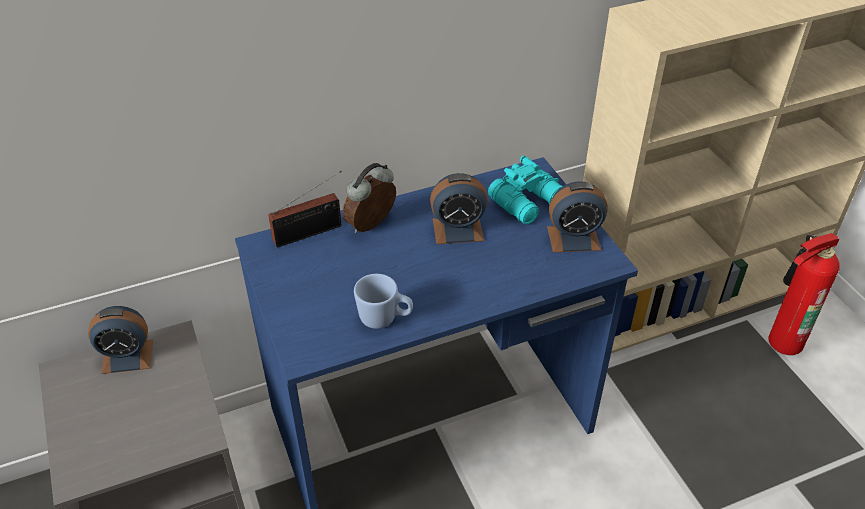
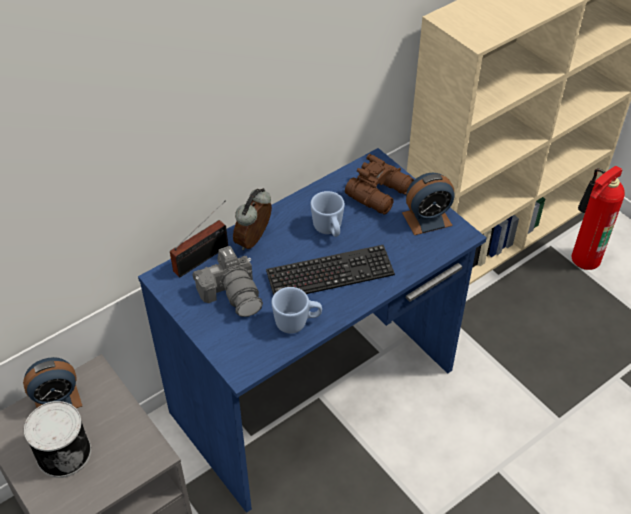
camera: 15 degrees left, 5 degrees up
alarm clock [430,173,488,244] -> blue mug [310,191,345,237]
turquoise binoculars [488,155,563,224] -> brown binoculars [345,154,414,214]
none -> can [24,401,91,478]
none -> camera [192,246,263,317]
none -> keyboard [266,245,395,295]

